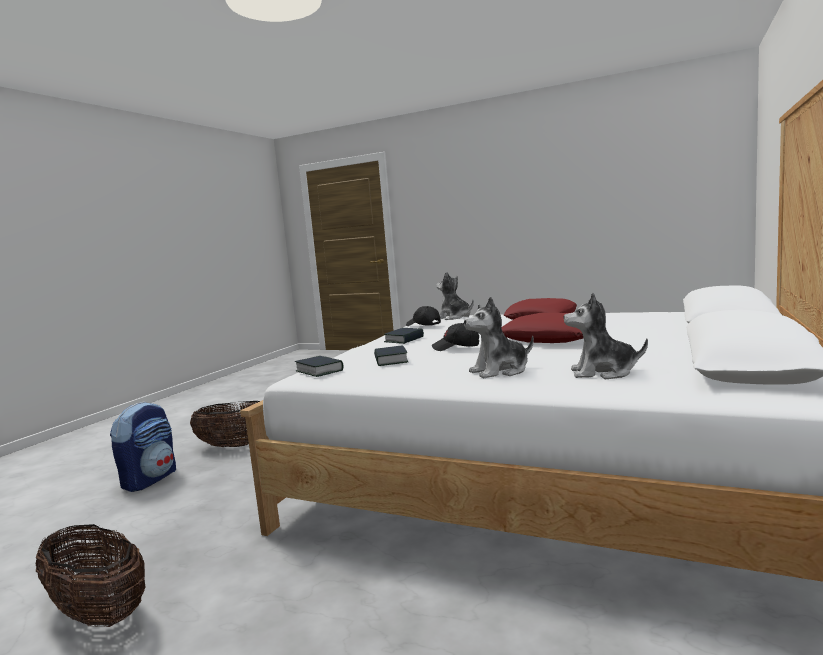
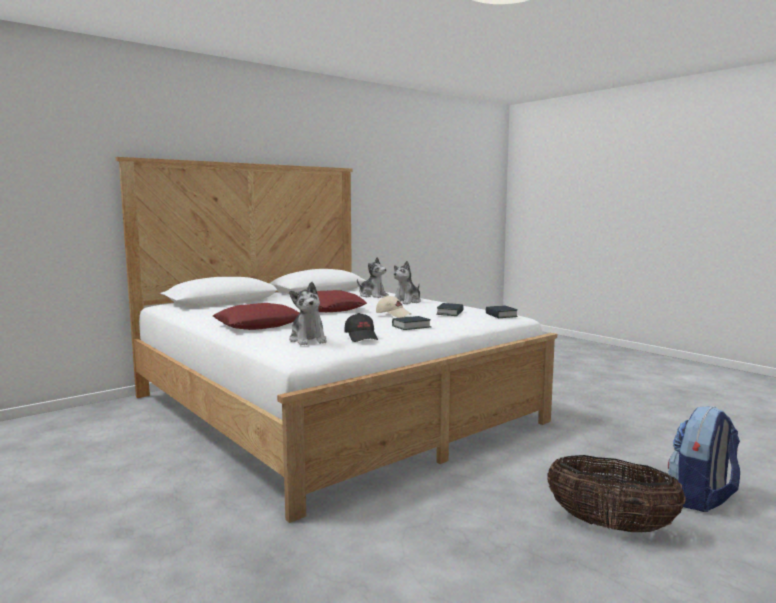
camera: 155 degrees left, 0 degrees up
basket [36,524,145,627] -> none
black cap [432,323,479,351] -> beige cap [376,296,411,318]
plush toy [464,297,534,378] -> plush toy turned 120 degrees clockwise [394,261,421,304]

